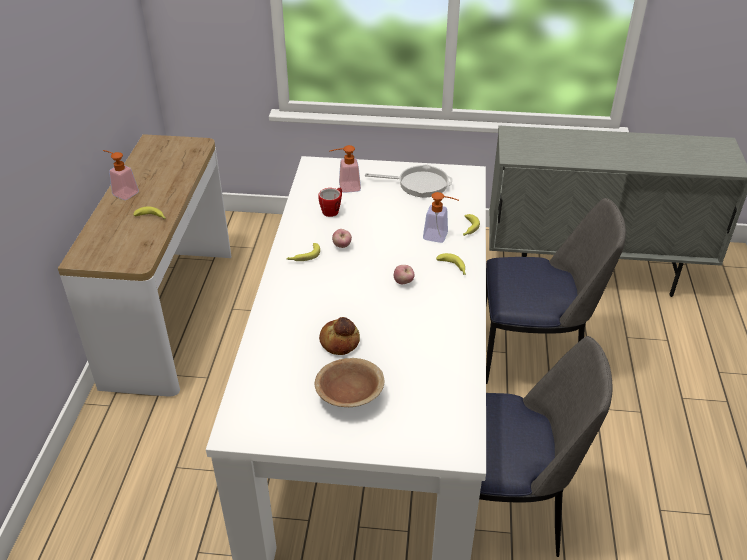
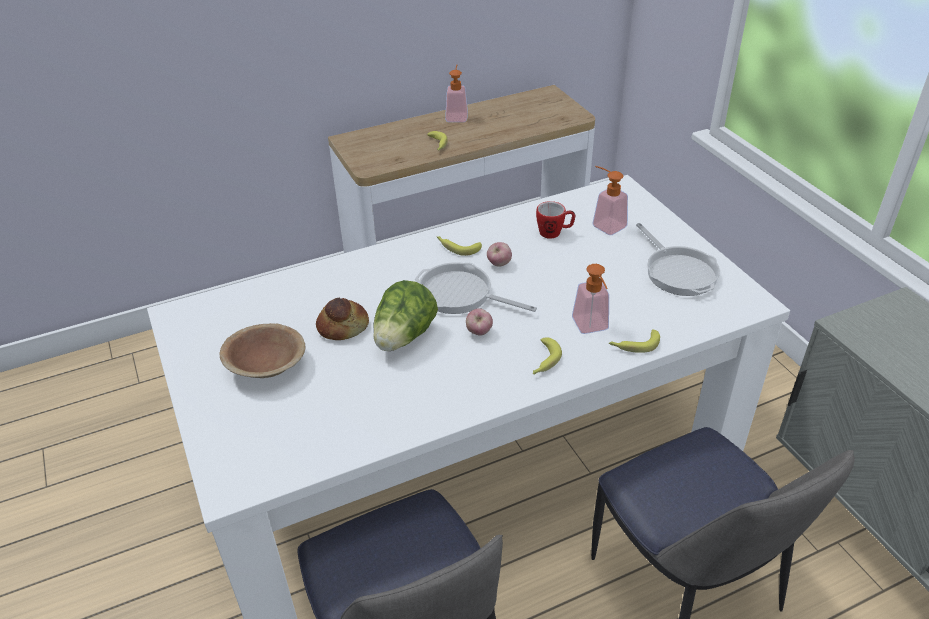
camera: 60 degrees right, 0 degrees up
none -> lettuce [373,280,438,351]
none -> frying pan [415,262,537,314]

